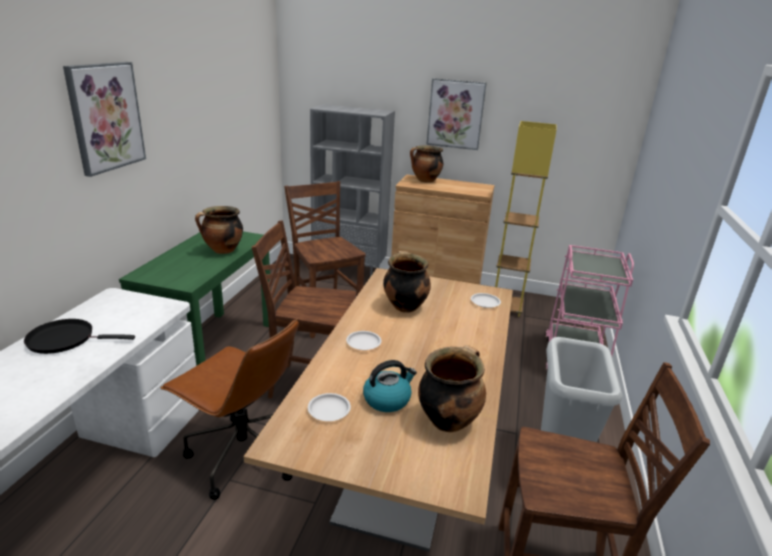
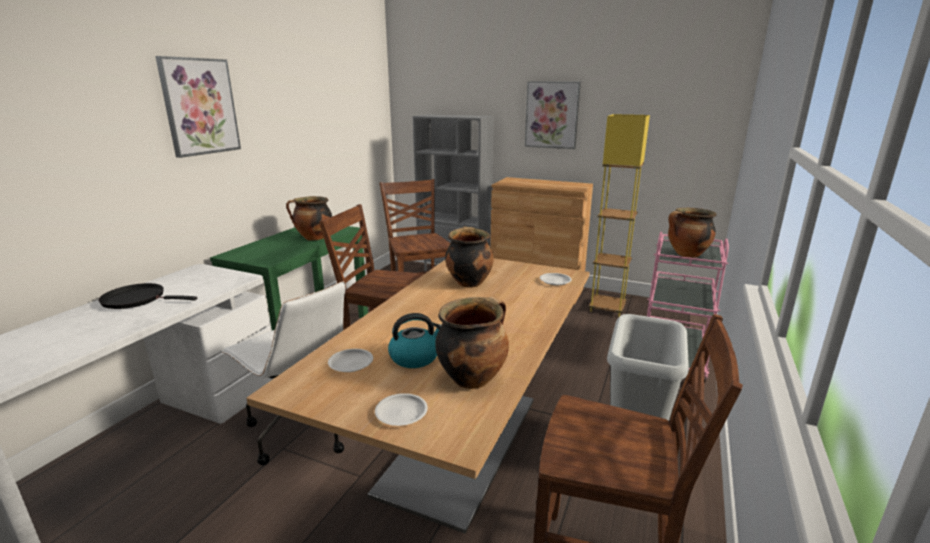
camera: 10 degrees right, 5 degrees down
brown office chair [161,319,299,500] -> white office chair [222,281,345,465]
white plate [346,331,382,350] -> white plate moved to [375,393,428,426]
cooking pot [410,145,443,183] -> cooking pot moved to [668,208,717,258]

